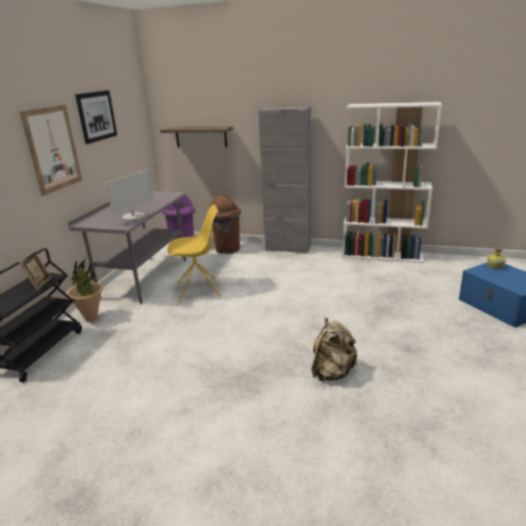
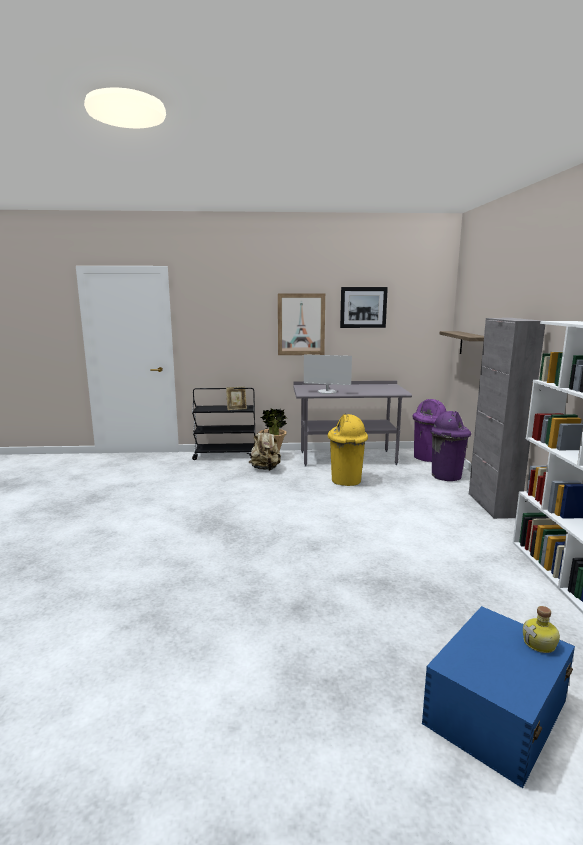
camera: 70 degrees right, 10 degrees down
yellow chair [168,204,221,302] -> yellow trash can [328,414,368,486]
brown trash can [210,194,241,254] -> purple trash can [430,411,471,481]
beige backpack [312,318,357,381] -> beige backpack moved to [249,428,281,471]

